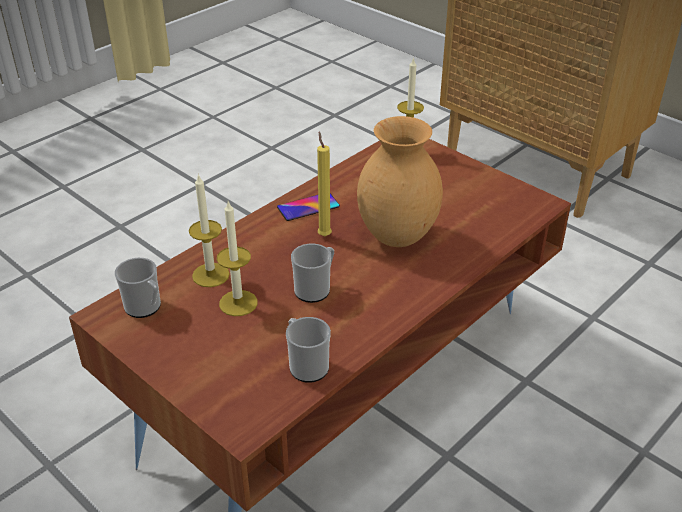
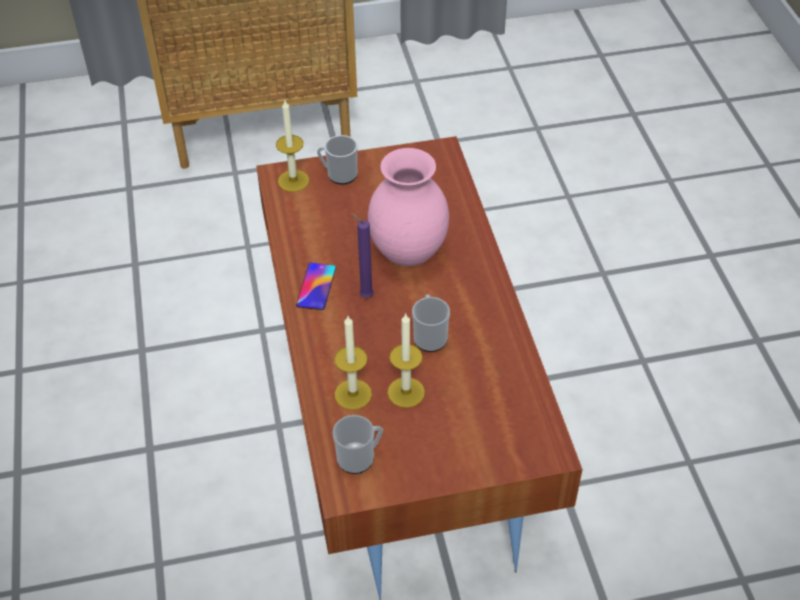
camera: 55 degrees left, 10 degrees up
mug [286,317,331,383] -> mug moved to [317,135,358,184]
yellow candle [317,131,332,236] -> purple candle [351,213,374,298]
brown vase [357,116,443,247] -> pink vase [368,148,449,266]

